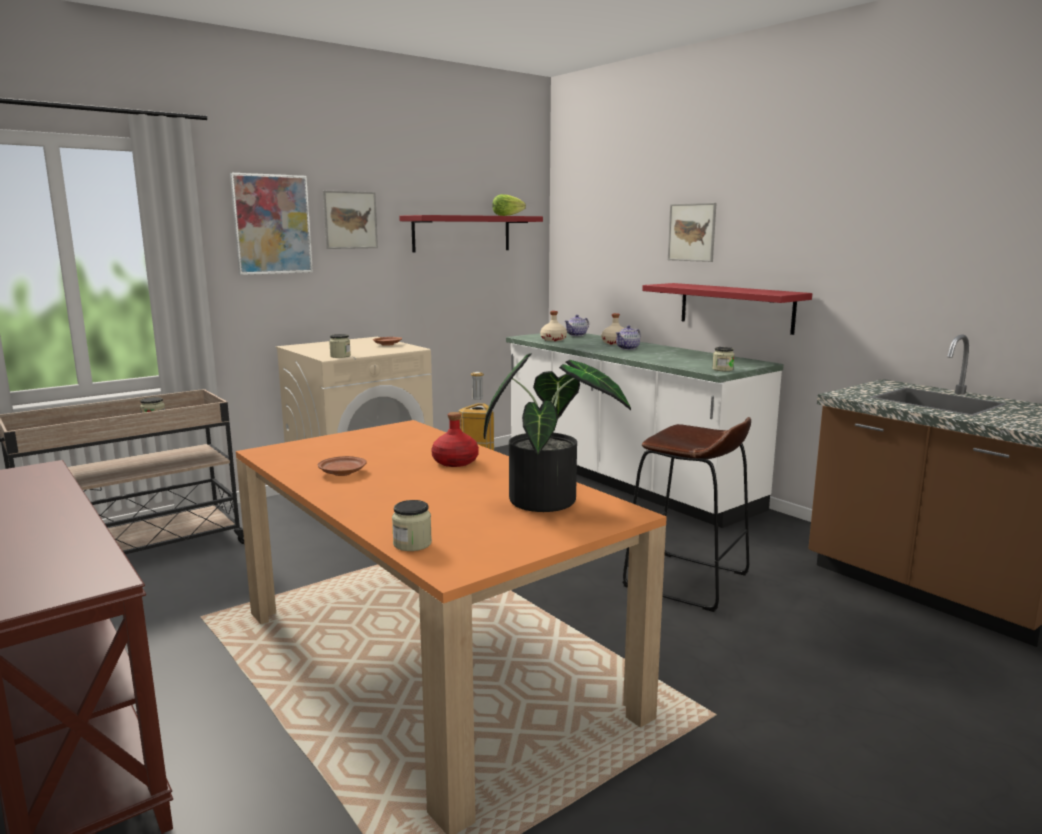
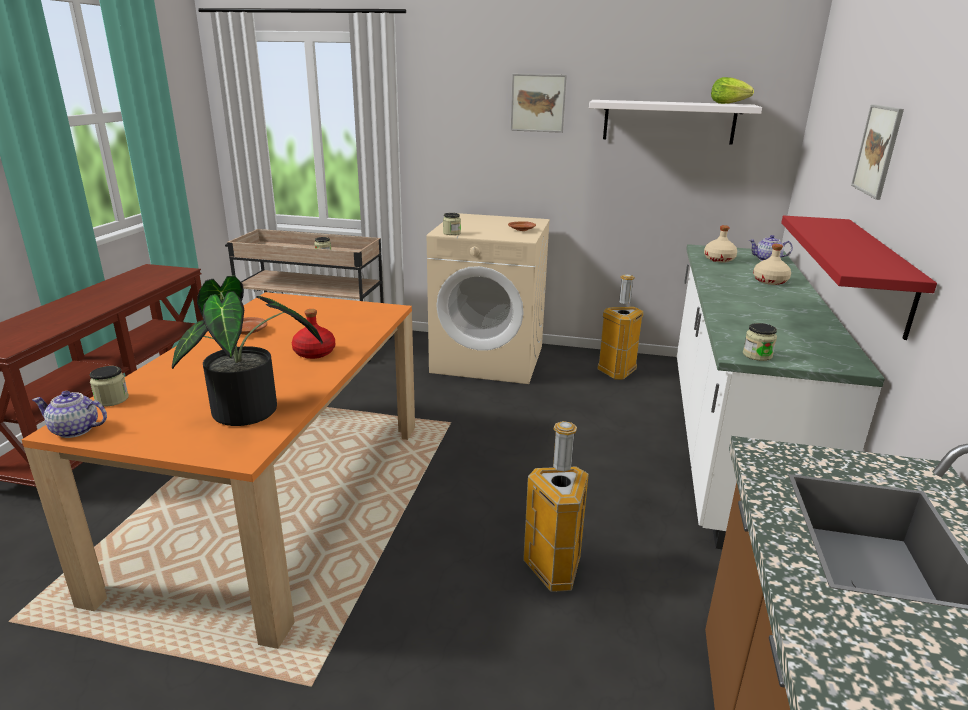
camera: 50 degrees right, 10 degrees up
picture [230,173,313,275] -> none
red shelf [399,215,543,252] -> white shelf [589,100,762,145]
teapot [616,325,641,350] -> teapot moved to [32,391,107,438]
brown stool [622,417,751,612] -> trash can [523,421,589,592]

